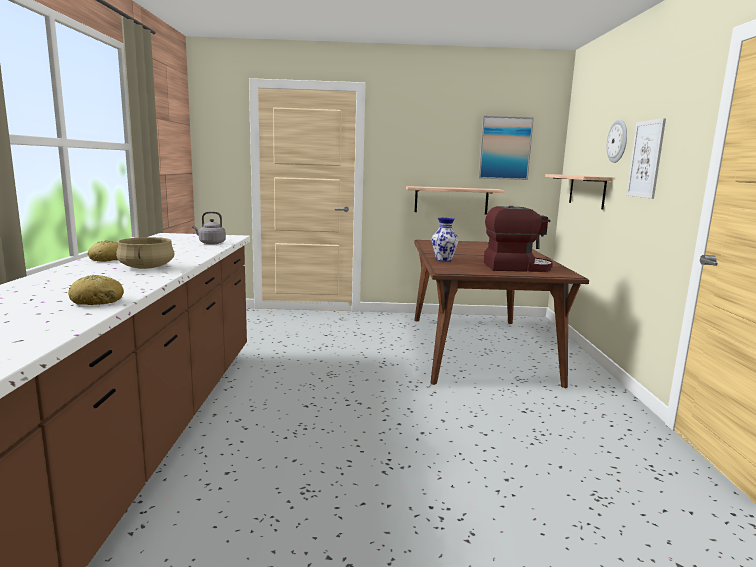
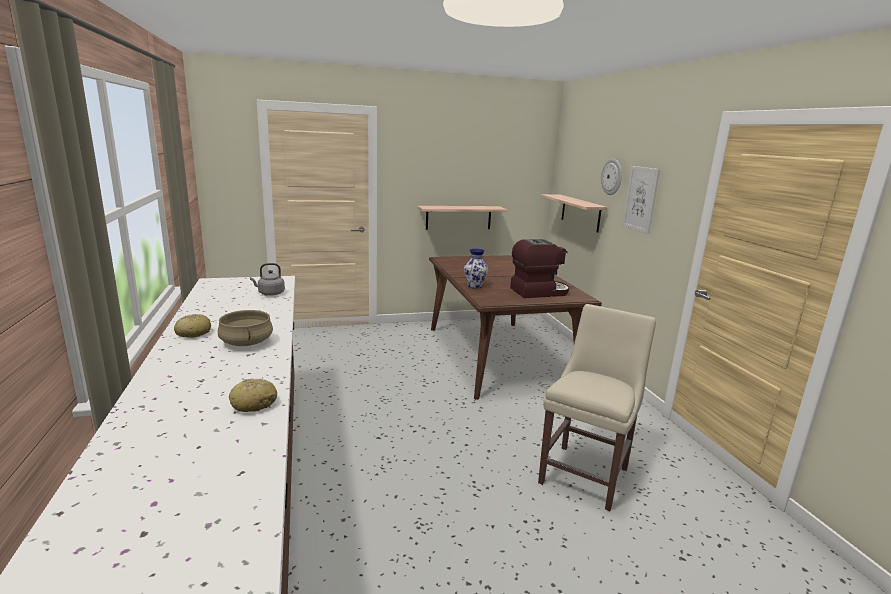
camera: 15 degrees left, 5 degrees up
picture [478,116,534,180] -> none
none -> beige chair [538,304,656,511]

